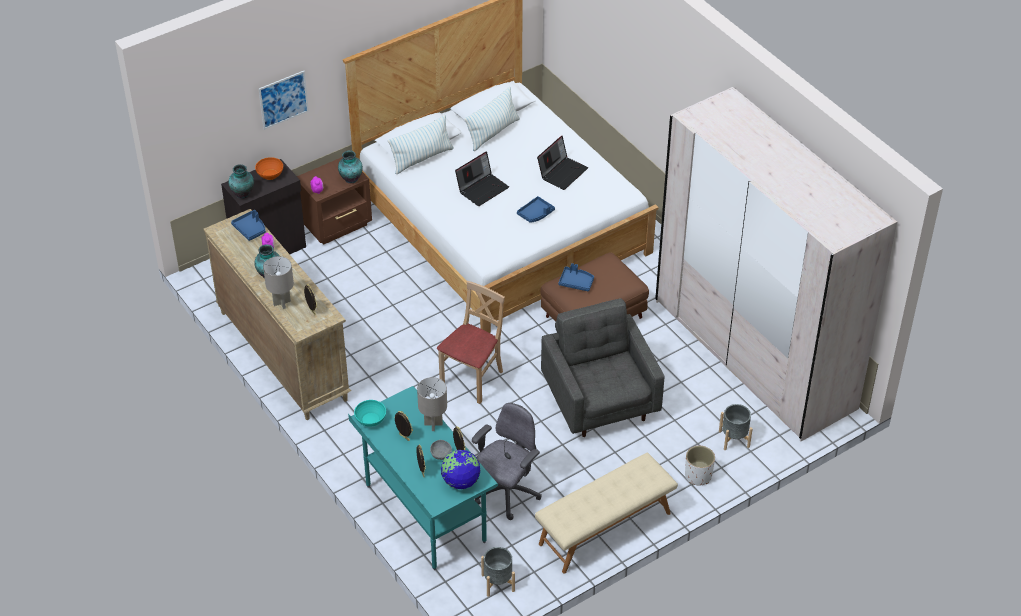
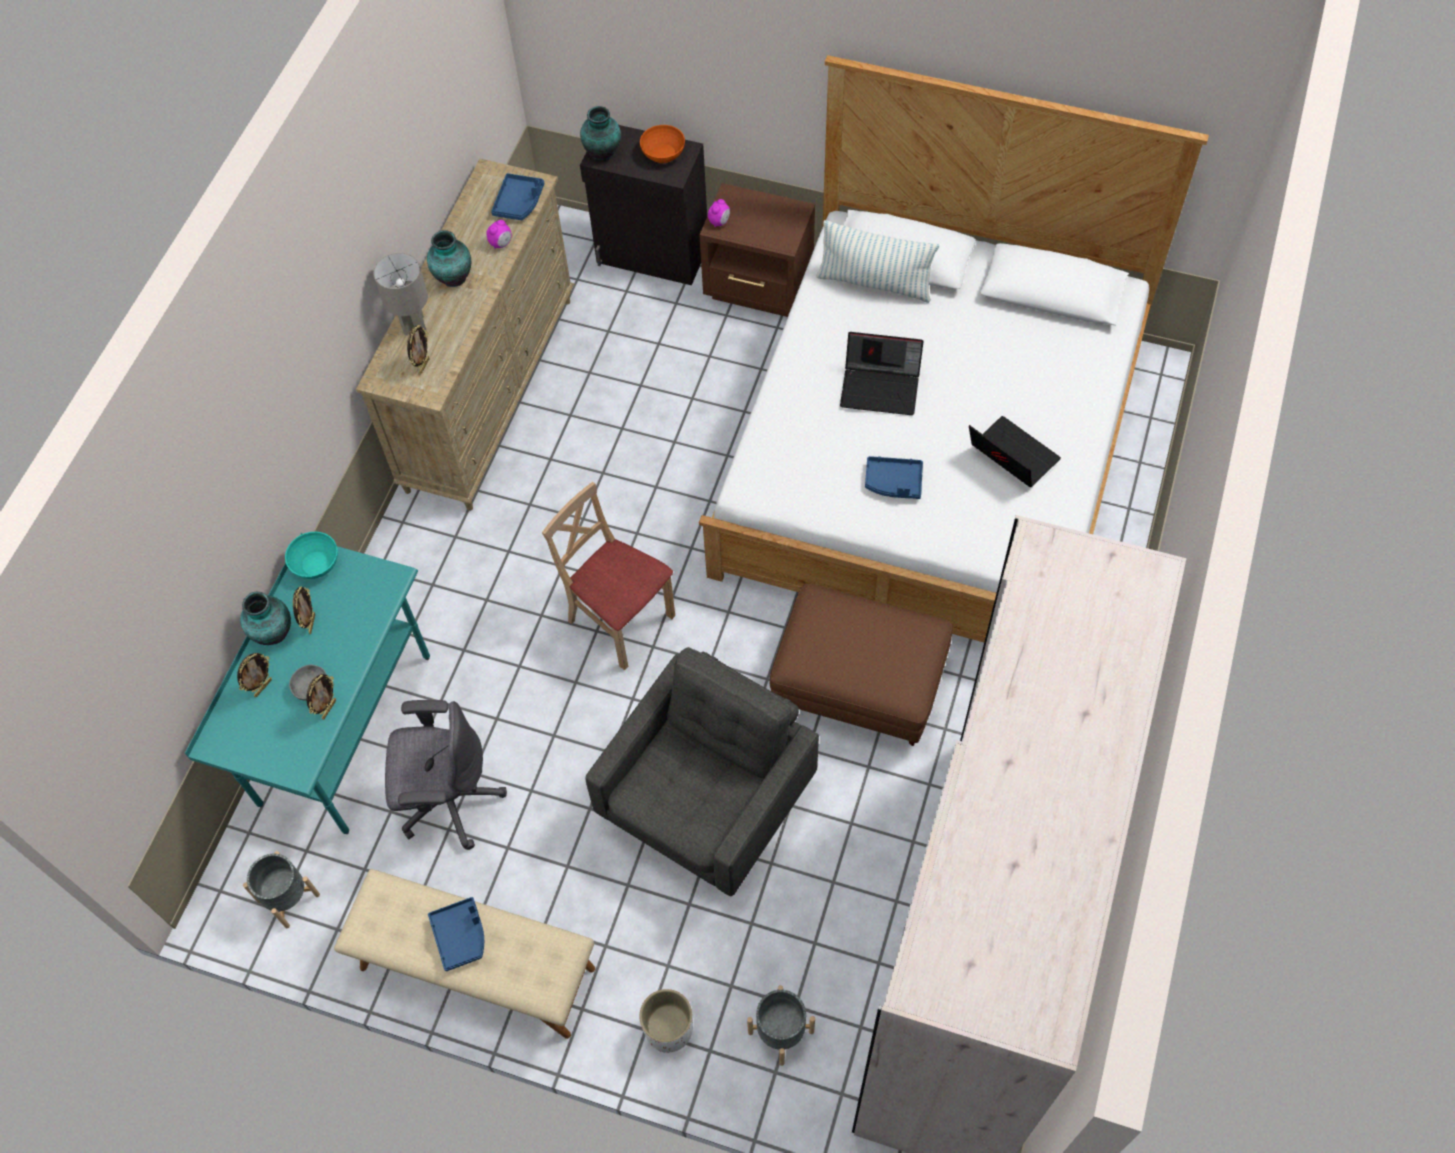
camera: 55 degrees right, 15 degrees up
picture [259,71,309,130] -> none
vase [338,150,363,183] -> vase moved to [240,592,291,645]
grey table lamp [417,377,447,431] -> none
beige chair [437,281,505,404] -> beige chair turned 135 degrees counterclockwise [542,482,675,670]
globe [441,450,480,489] -> none
pillow [464,87,520,151] -> none
laptop [537,136,588,190] -> laptop turned 135 degrees counterclockwise [969,416,1061,487]
blue tray [558,263,594,291] -> blue tray moved to [428,897,484,971]

